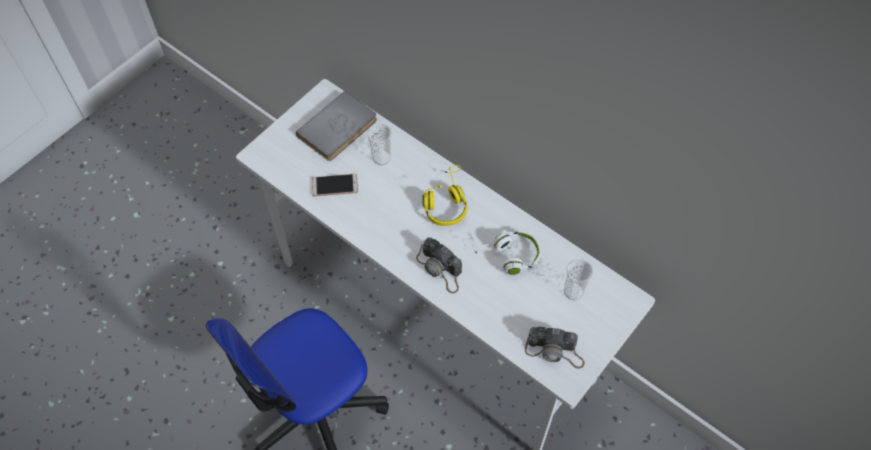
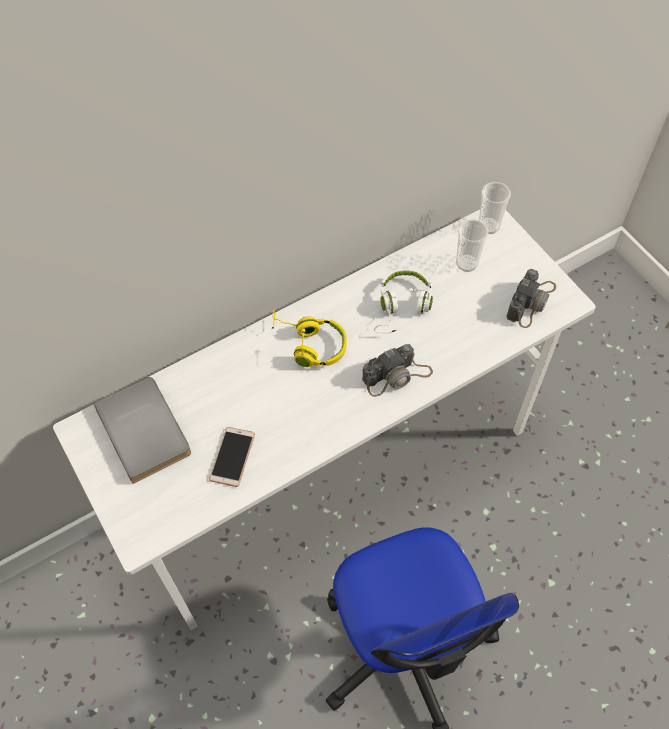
camera: 70 degrees left, 0 degrees up
cup [367,123,392,165] -> cup moved to [479,182,511,234]

